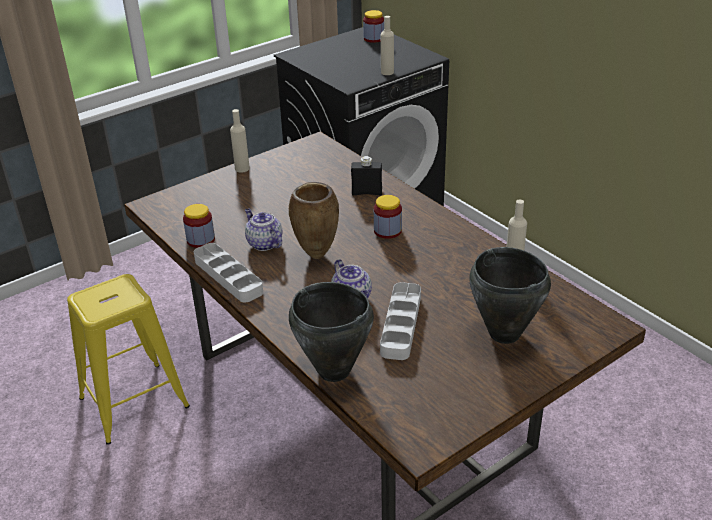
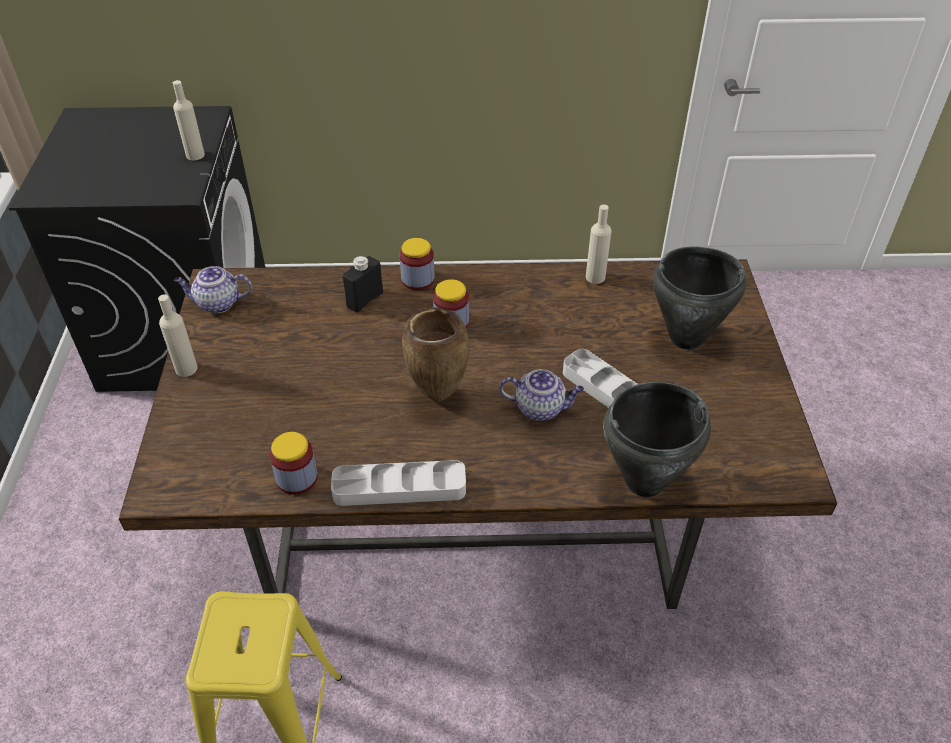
camera: 55 degrees left, 10 degrees up
teapot [245,209,283,251] -> teapot moved to [174,266,252,313]
jar [363,10,384,43] -> jar moved to [400,238,435,290]

